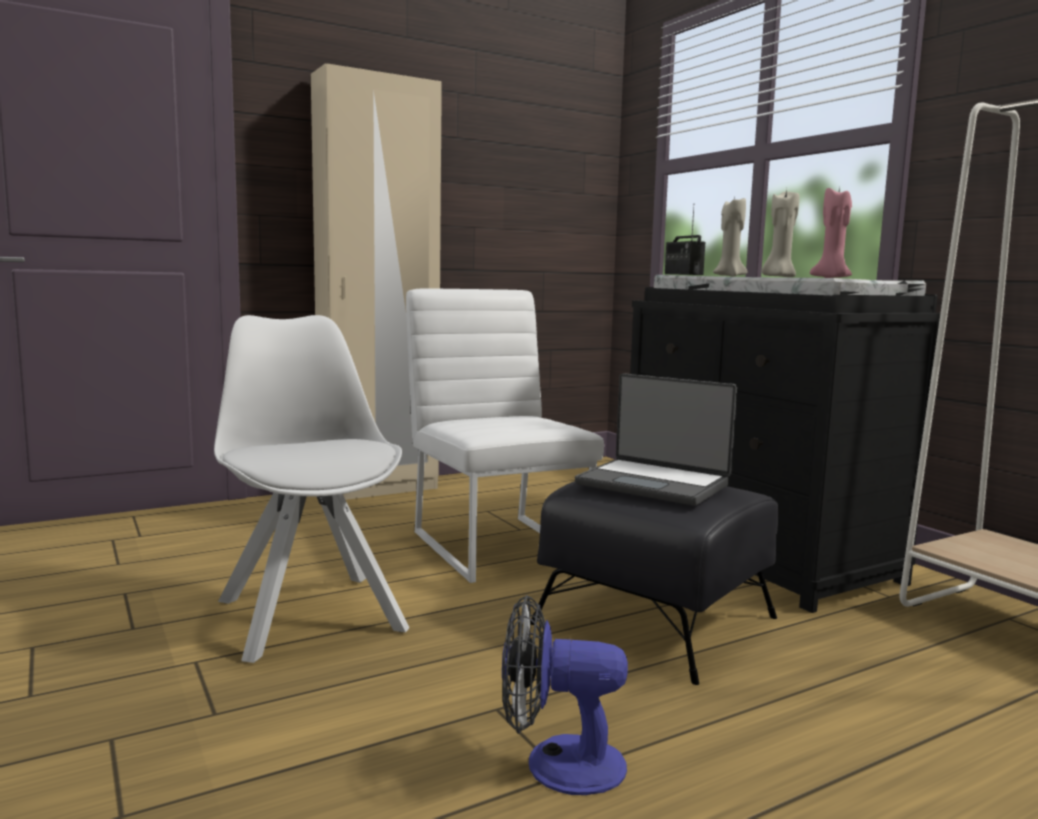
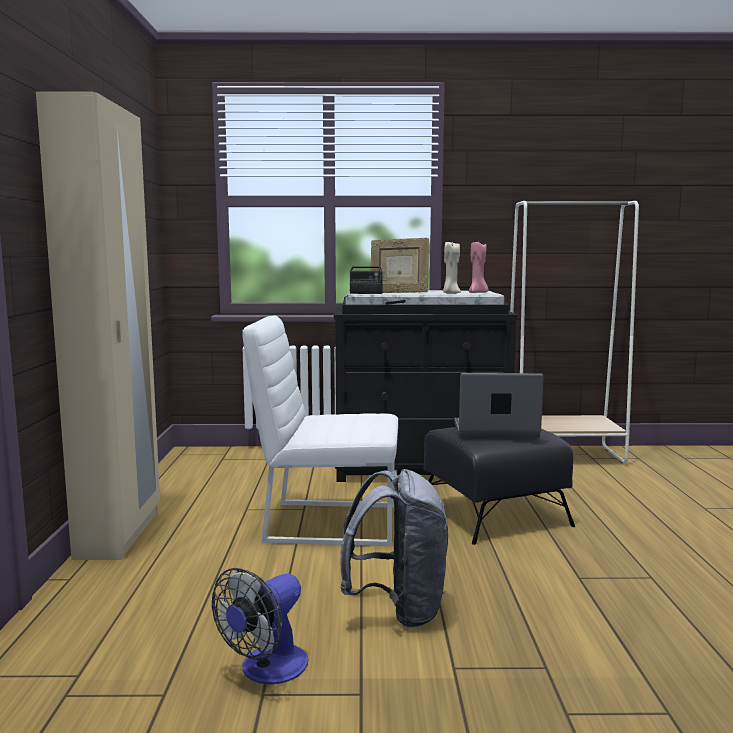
camera: 60 degrees left, 0 degrees up
white chair [214,315,409,663] -> grey backpack [340,469,448,628]
fan [502,595,628,795] -> fan moved to [212,568,309,684]
laptop [575,373,737,506] -> laptop turned 150 degrees counterclockwise [454,373,544,438]
beige candle [713,198,747,276] -> picture frame [371,238,429,293]

